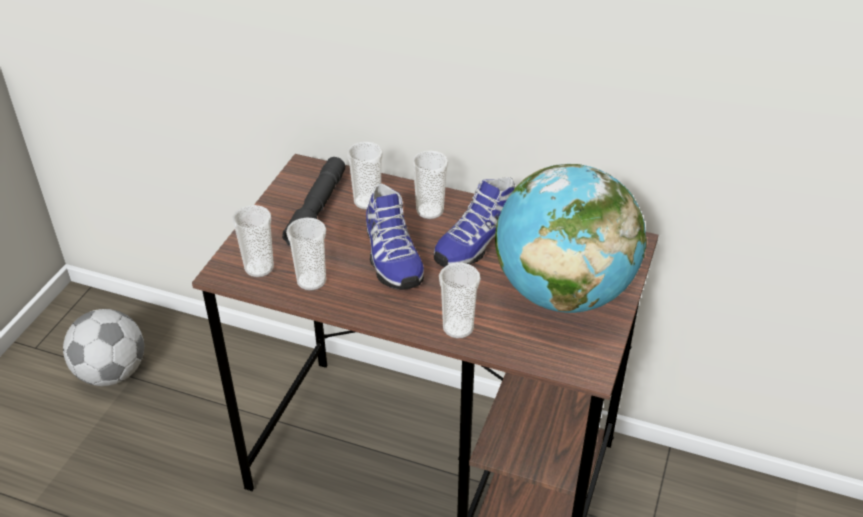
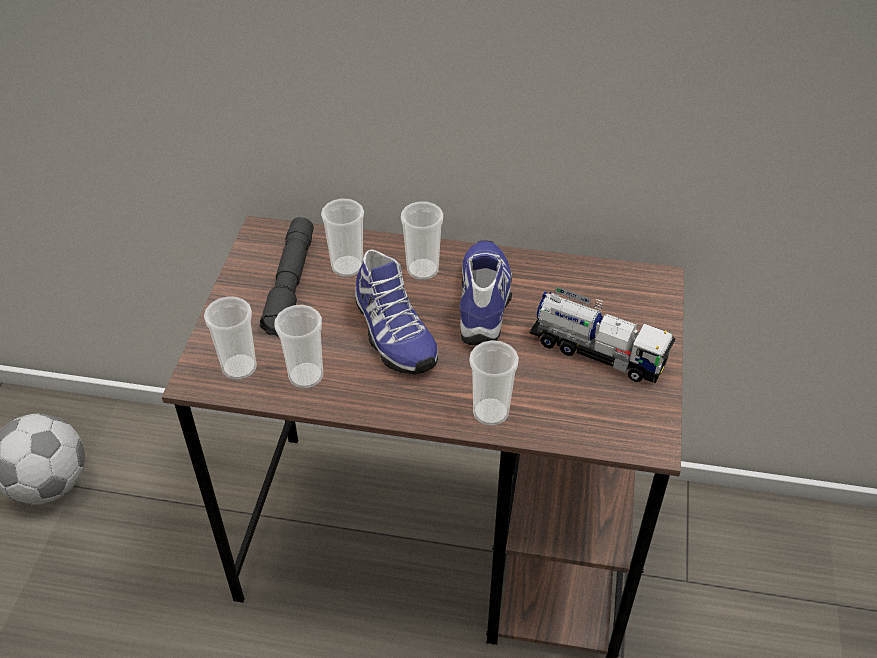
camera: 10 degrees left, 5 degrees up
shoe [434,177,515,267] -> shoe turned 150 degrees clockwise [459,240,512,345]
globe [495,164,647,313] -> toy truck [530,286,675,383]

